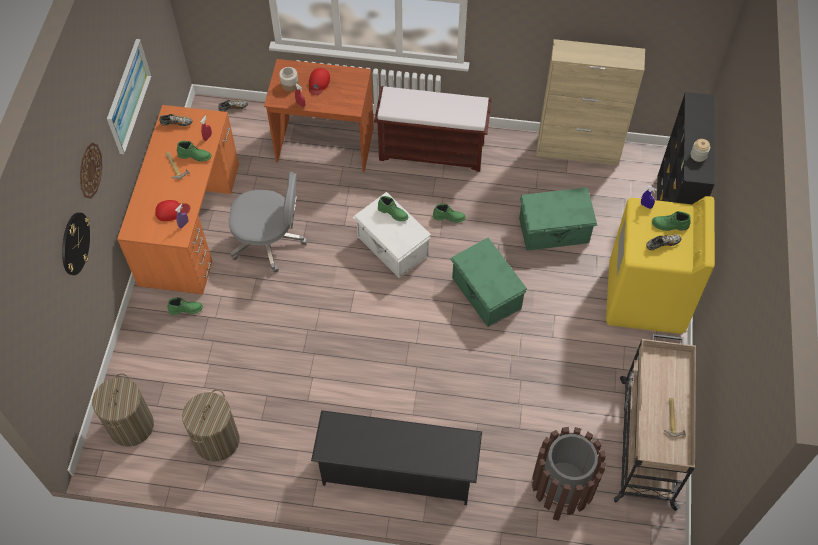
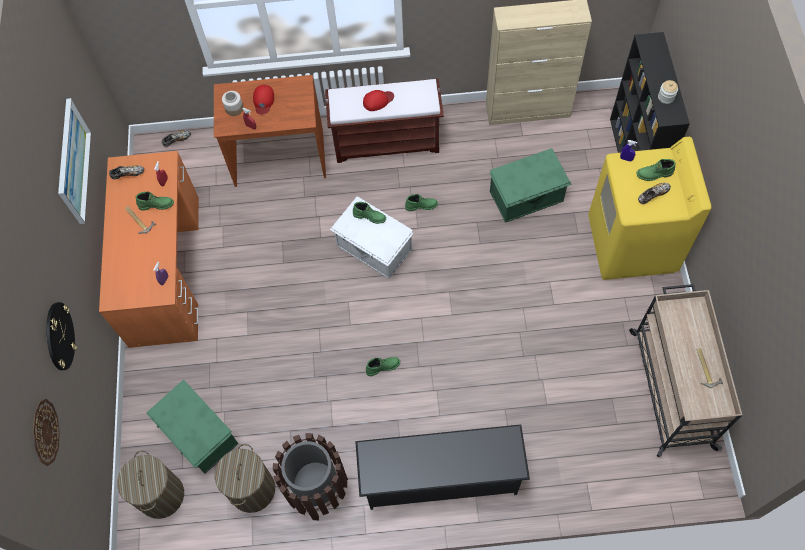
camera: 10 degrees left, 5 degrees up
wall clock [80,143,102,199] -> wall clock moved to [33,399,60,466]
red cap [155,200,190,221] -> red cap moved to [363,90,394,111]
green boot [168,297,203,315] -> green boot moved to [366,357,400,376]
grey office chair [229,172,308,273] -> none
green storage box [450,238,527,327] -> green storage box moved to [146,379,238,474]
brown trash can [532,427,606,521] -> brown trash can moved to [273,433,348,520]

